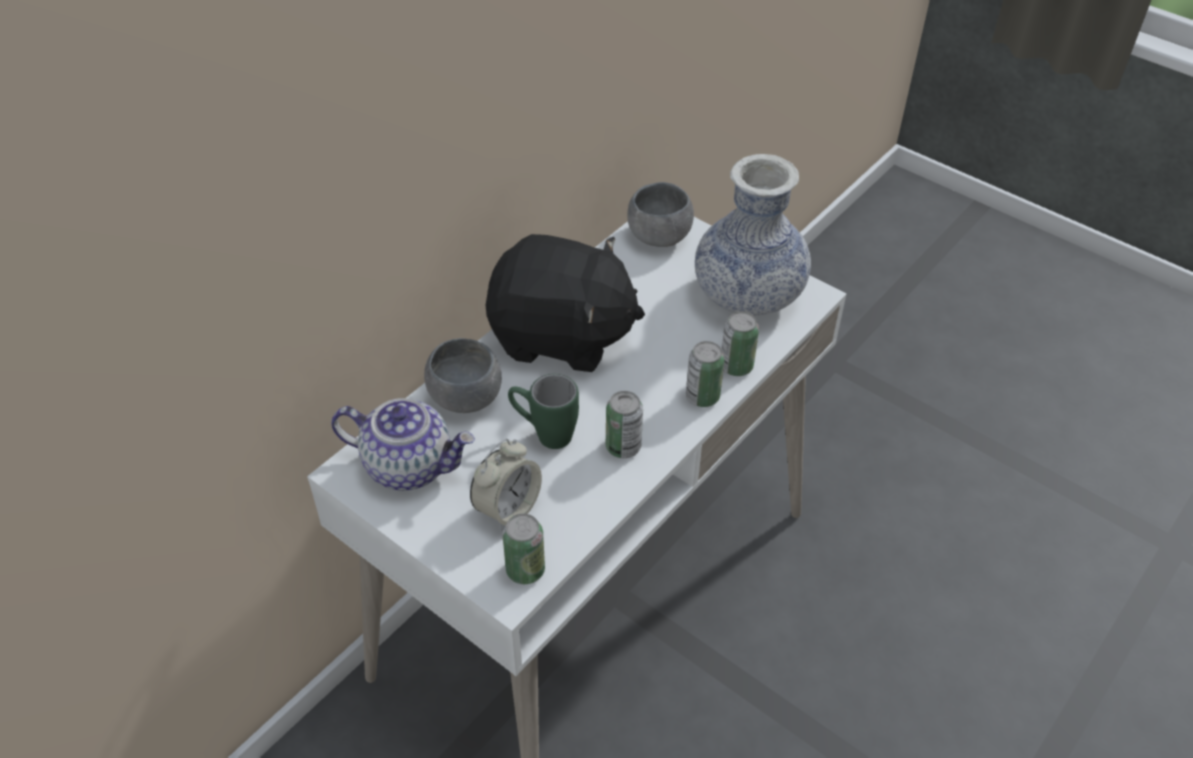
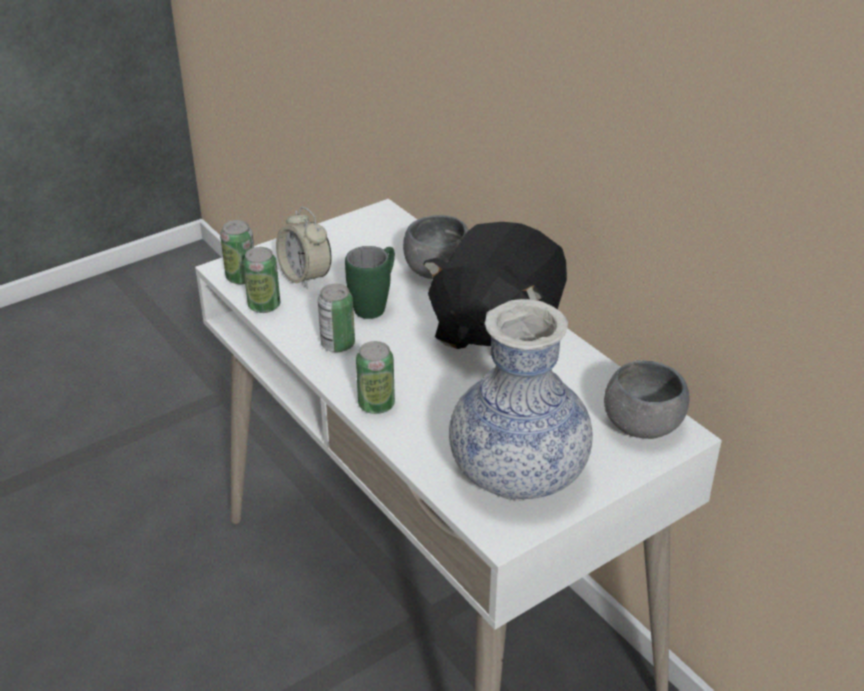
camera: 105 degrees right, 10 degrees down
teapot [331,398,475,490] -> none
can [722,311,759,376] -> can moved to [243,247,280,313]

